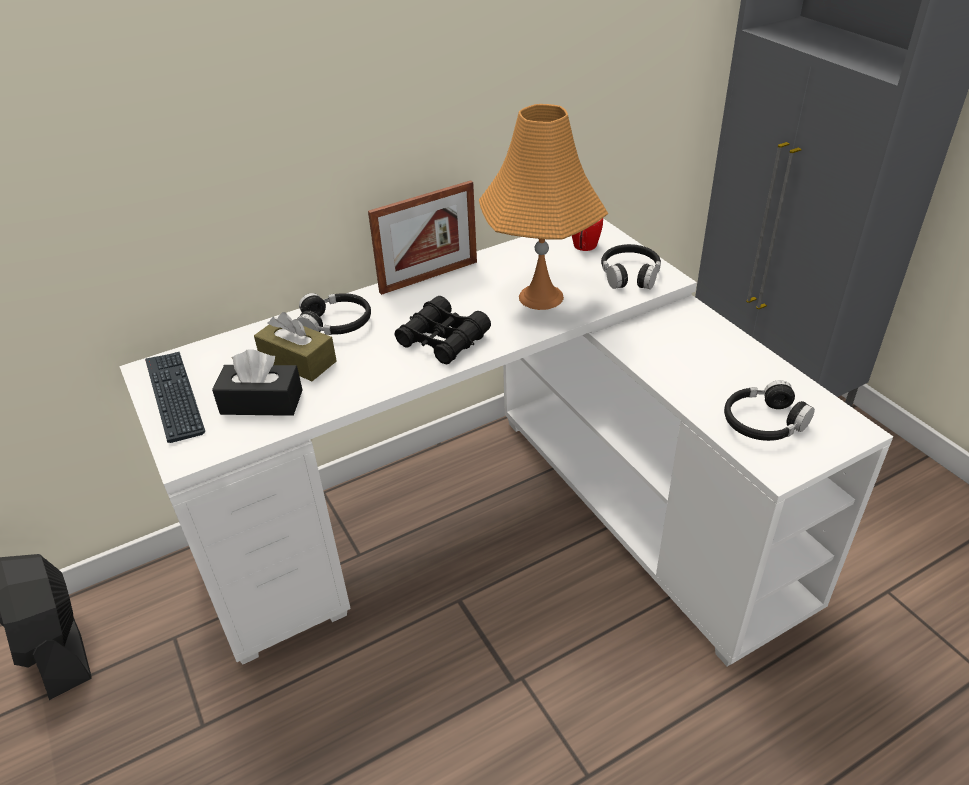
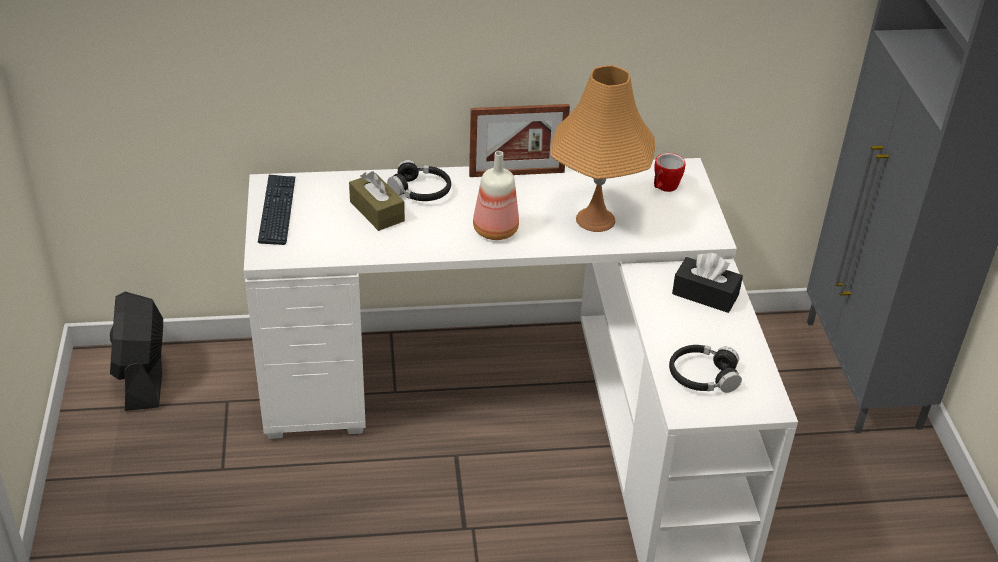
camera: 20 degrees right, 0 degrees up
black tissue box [212,349,302,416] -> black tissue box moved to [672,253,743,313]
black binoculars [394,296,491,365] -> bottle [473,151,519,240]
black headphones [601,244,661,289] -> none

